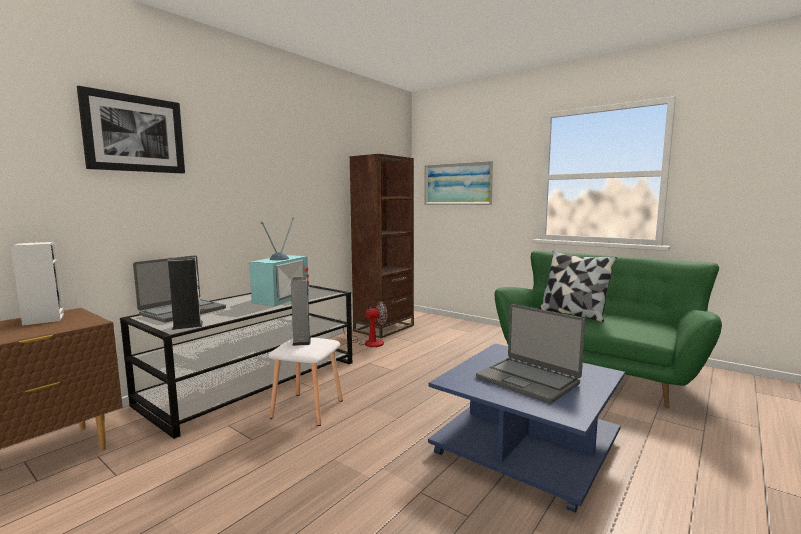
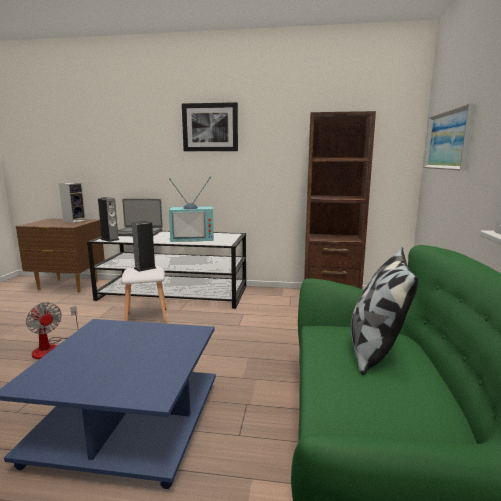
camera: 60 degrees right, 5 degrees up
picture [77,86,185,174] -> picture moved to [182,102,238,151]
fan [339,301,387,347] -> fan moved to [26,303,79,359]
laptop [476,304,585,404] -> none

